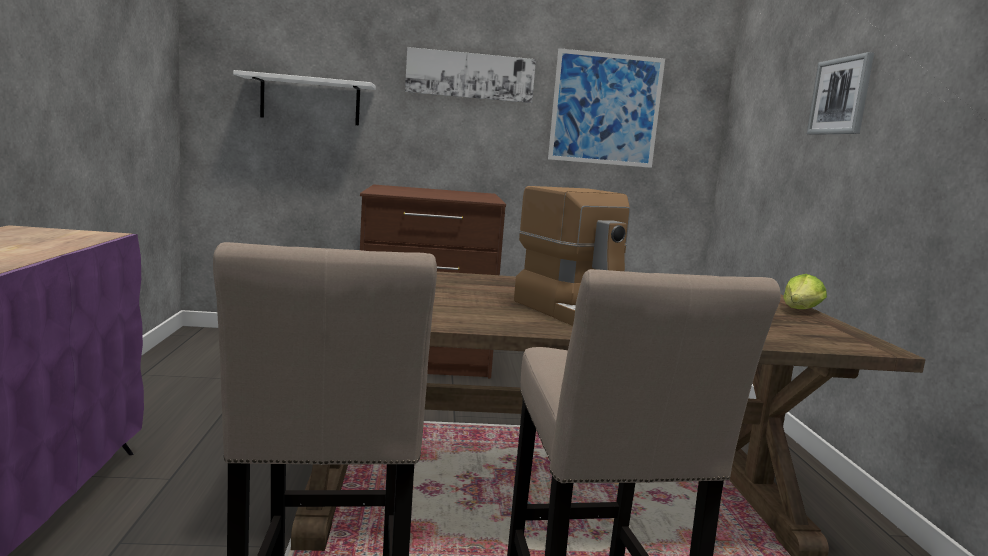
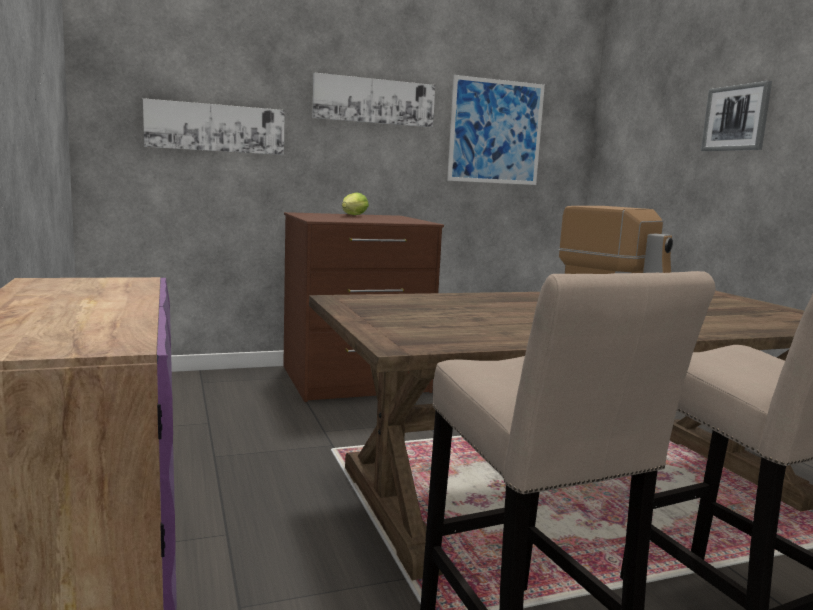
camera: 15 degrees left, 0 degrees up
white shelf [233,70,376,126] -> picture [143,98,285,155]
lettuce [783,274,827,309] -> lettuce moved to [342,192,369,215]

